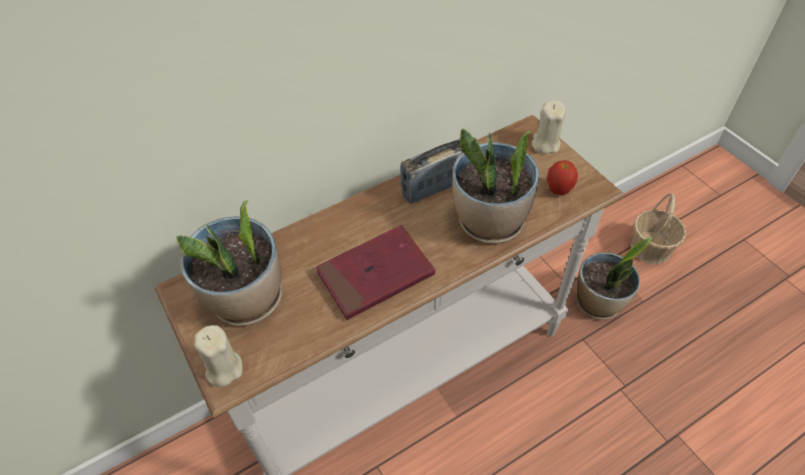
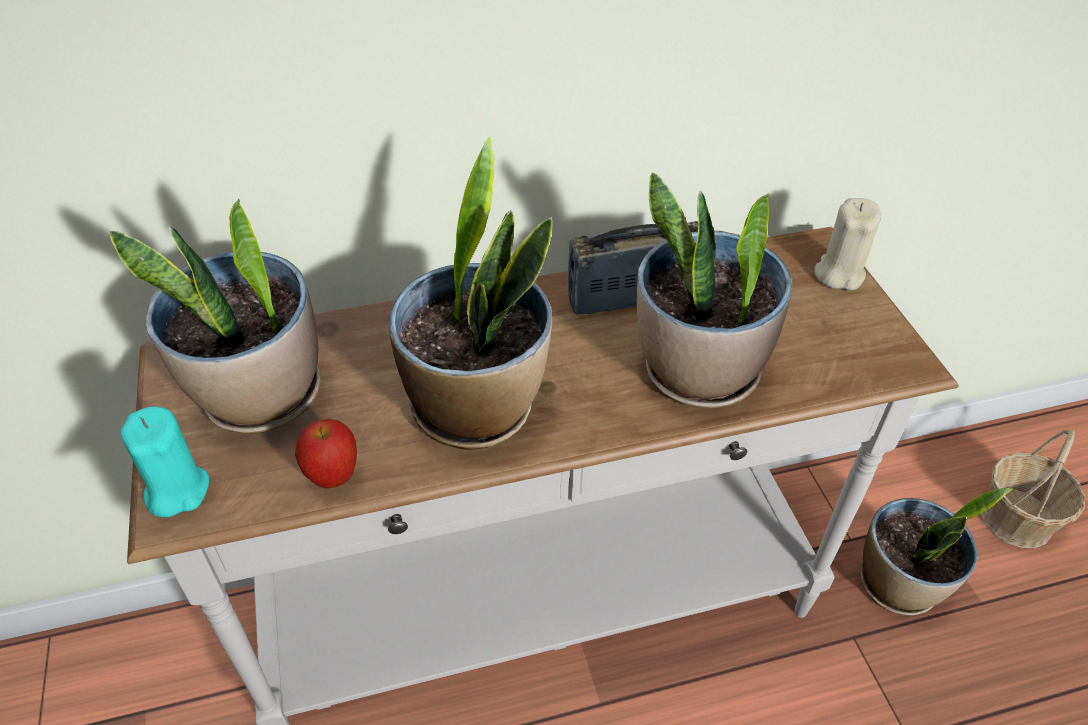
camera: 15 degrees right, 5 degrees down
beige candle [194,325,242,387] -> turquoise candle [120,406,209,517]
red book [316,225,435,320] -> potted plant [389,137,553,450]
apple [547,160,578,195] -> apple moved to [295,419,357,489]

